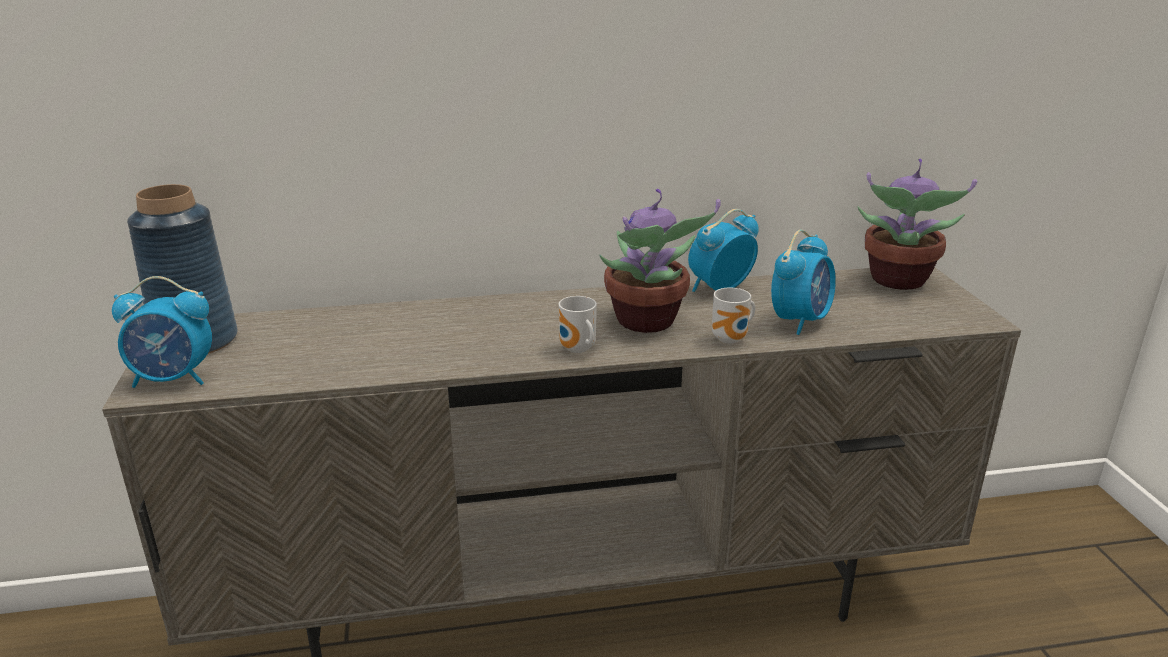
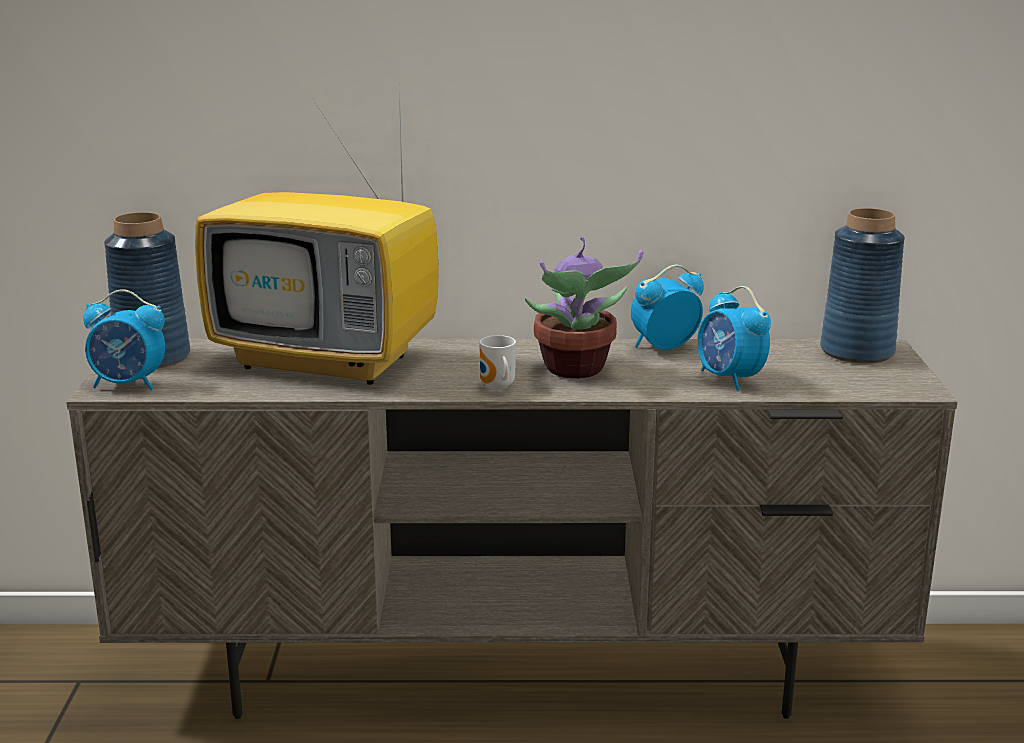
camera: 10 degrees right, 5 degrees down
mug [712,288,755,344] -> none
alarm clock [771,230,836,335] -> alarm clock turned 105 degrees clockwise [697,286,771,390]
potted plant [858,158,977,290] -> blue vase [820,208,905,364]
none -> television [195,91,439,385]

